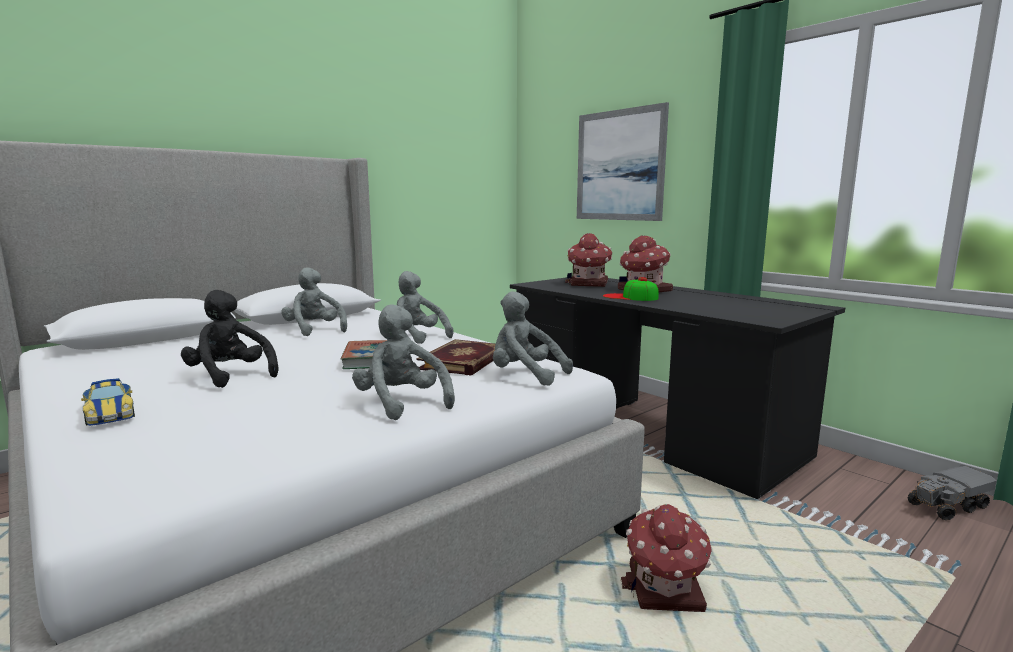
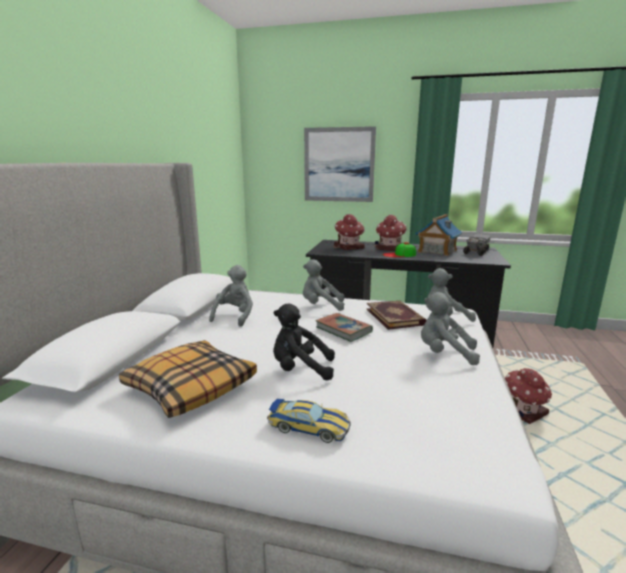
camera: 35 degrees left, 5 degrees up
grey plush toy [281,267,347,336] -> grey plush toy turned 90 degrees clockwise [209,265,253,327]
toy truck [907,466,997,520] -> toy truck moved to [463,234,491,256]
none -> pillow [119,340,257,418]
none -> toy house [415,214,463,256]

